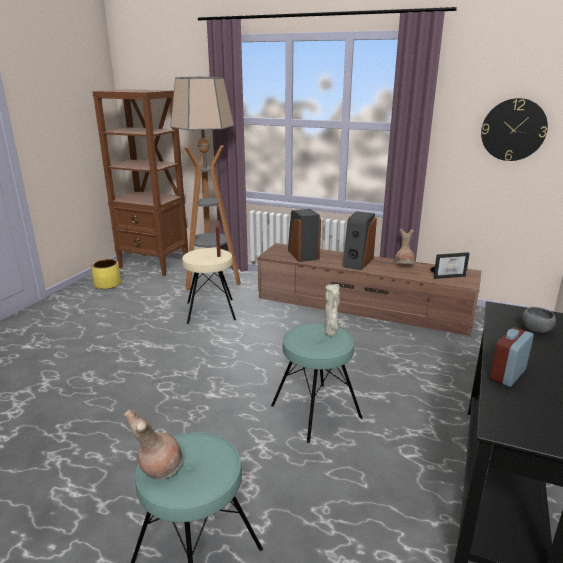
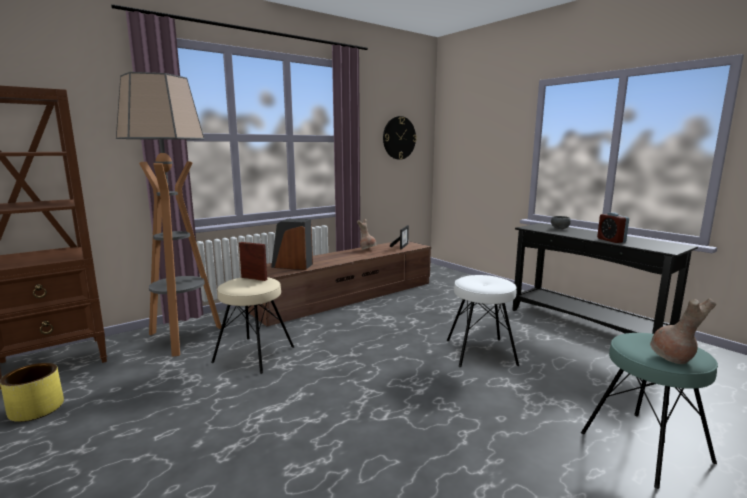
camera: 60 degrees left, 10 degrees down
turquoise stool [271,323,363,443] -> white stool [447,275,519,367]
beige vase [325,284,340,335] -> none
speaker [342,211,377,270] -> none

